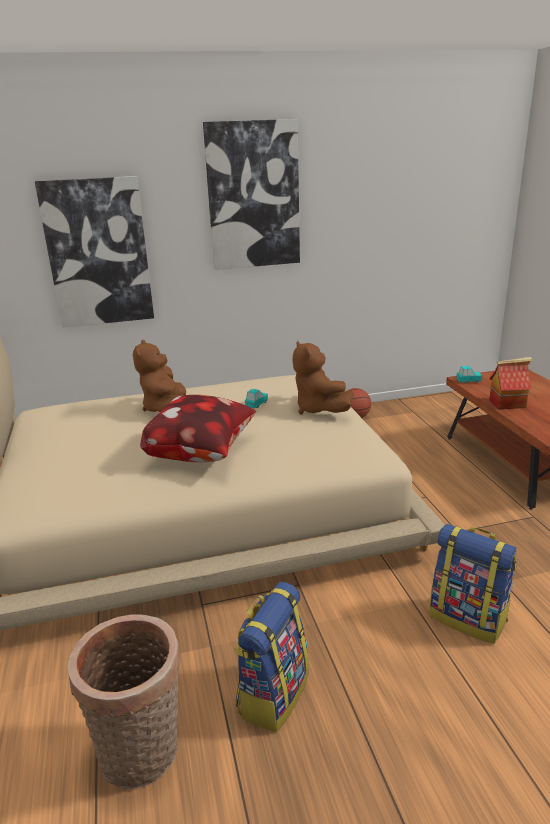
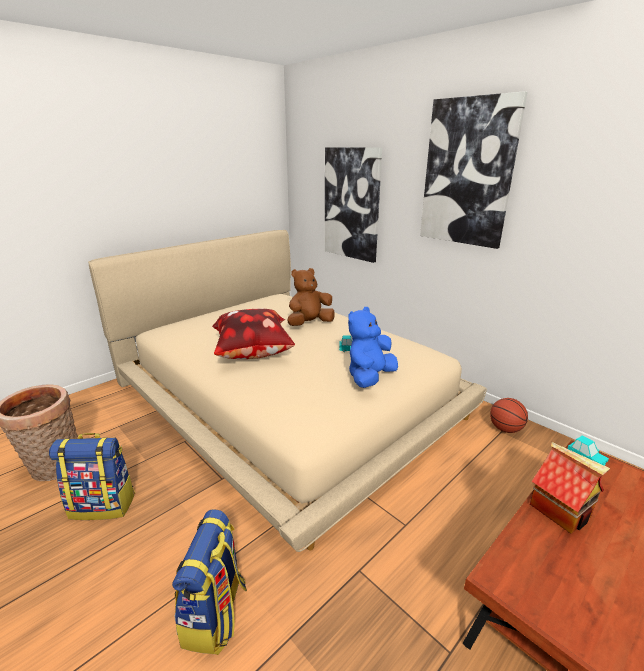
camera: 60 degrees right, 0 degrees up
brown plush toy [292,341,354,414] -> blue plush toy [348,307,398,388]

